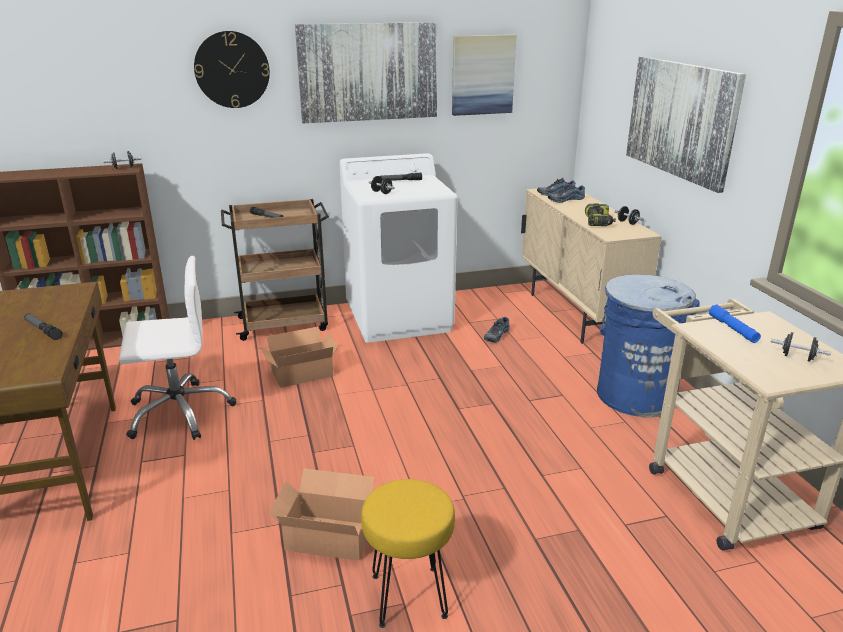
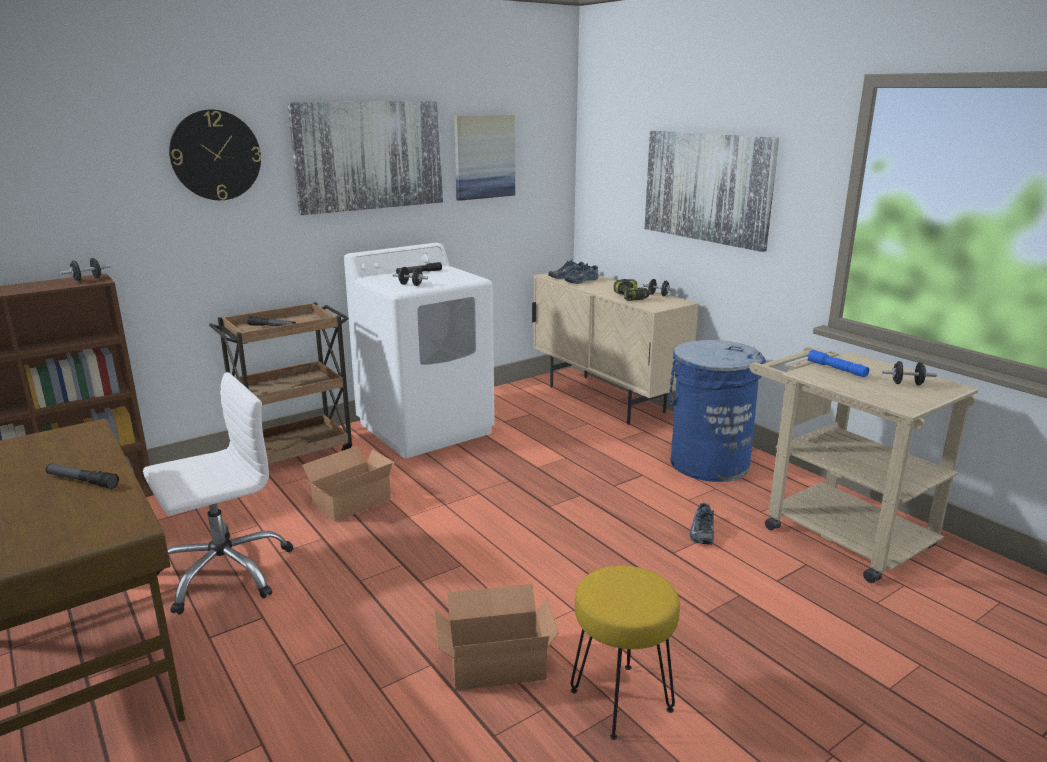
camera: 20 degrees left, 5 degrees down
shoe [484,317,509,343] -> shoe moved to [690,503,714,545]

